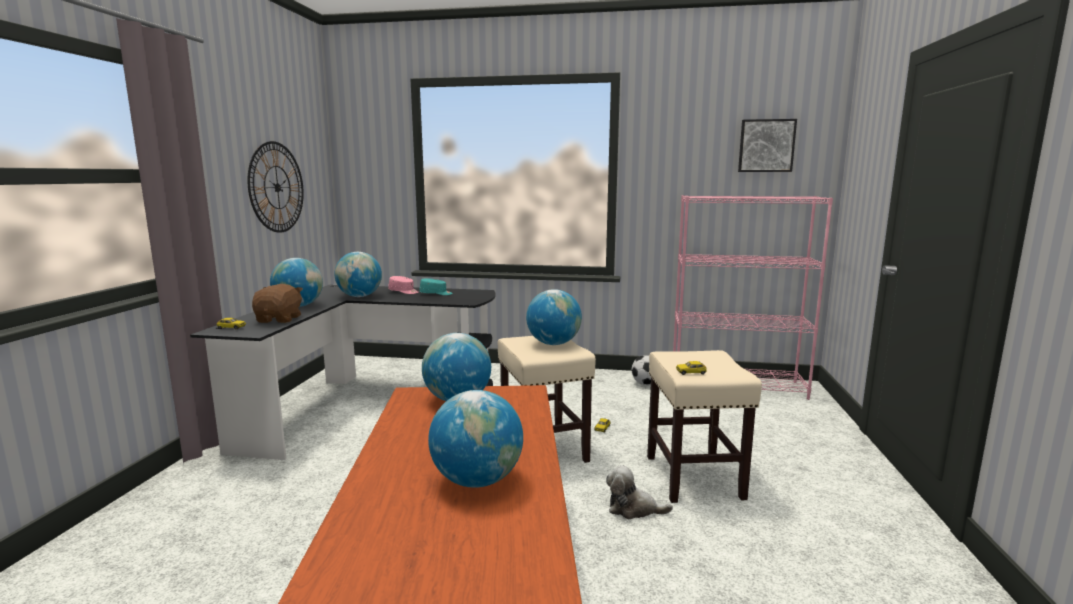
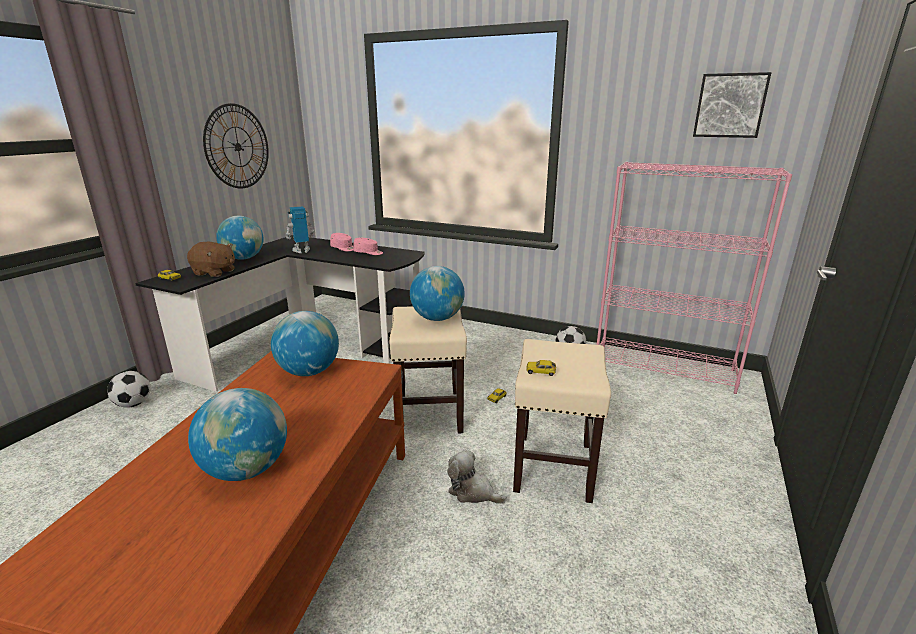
camera: 15 degrees right, 10 degrees up
brown plush toy [252,284,303,323] -> brown plush toy turned 90 degrees clockwise [187,242,235,277]
globe [334,252,382,297] -> toy robot [286,206,314,253]
turquoise cap [420,278,453,295] -> pink cap [353,238,383,255]
none -> football [107,371,151,408]

